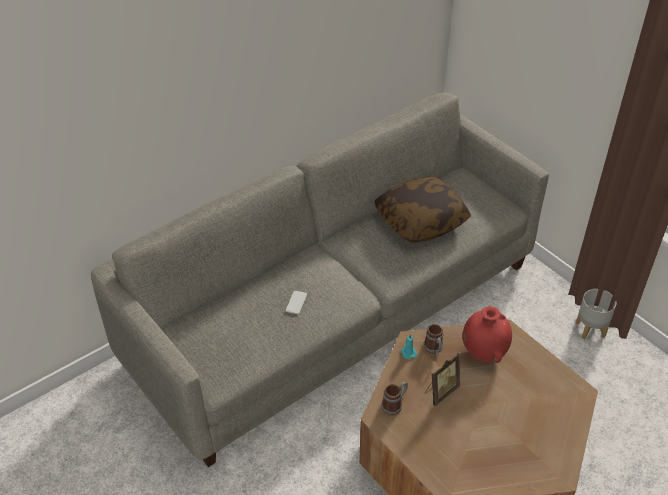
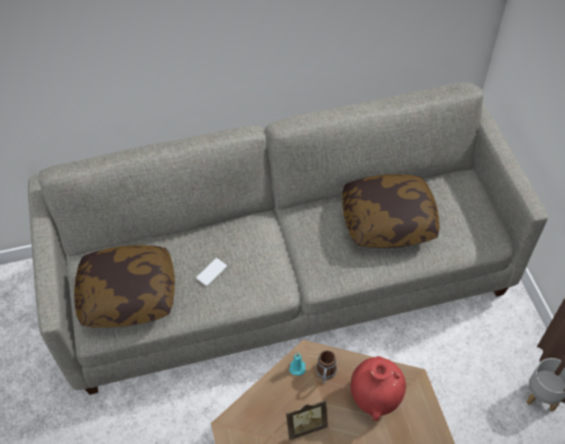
camera: 25 degrees right, 10 degrees up
mug [381,382,408,415] -> none
none -> pillow [74,245,175,328]

